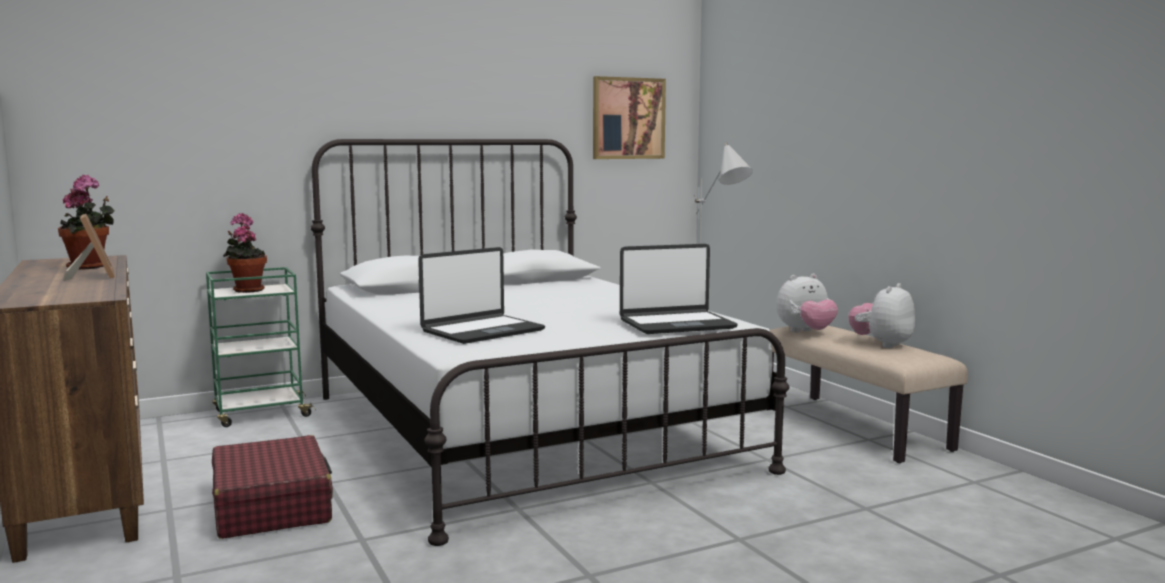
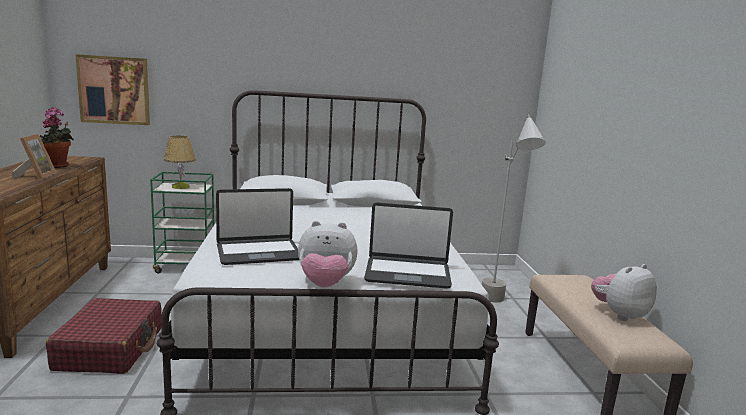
camera: 20 degrees right, 5 degrees up
potted plant [223,213,267,293] -> table lamp [164,135,196,189]
picture [593,76,666,159] -> picture moved to [75,54,150,125]
plush toy [776,274,838,332] -> plush toy moved to [298,221,358,287]

